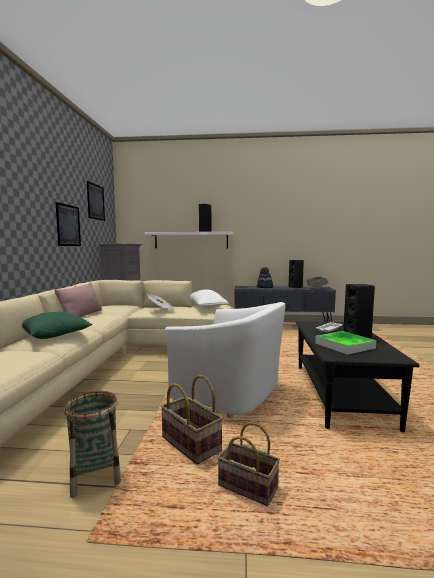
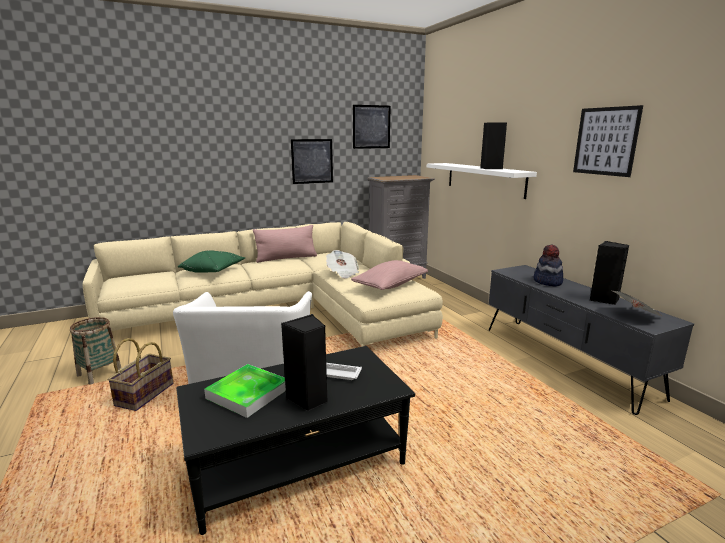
camera: 60 degrees right, 10 degrees up
white pillow [189,289,229,309] -> pink pillow [351,260,428,290]
basket [217,422,280,506] -> none
none -> picture [573,105,643,177]

